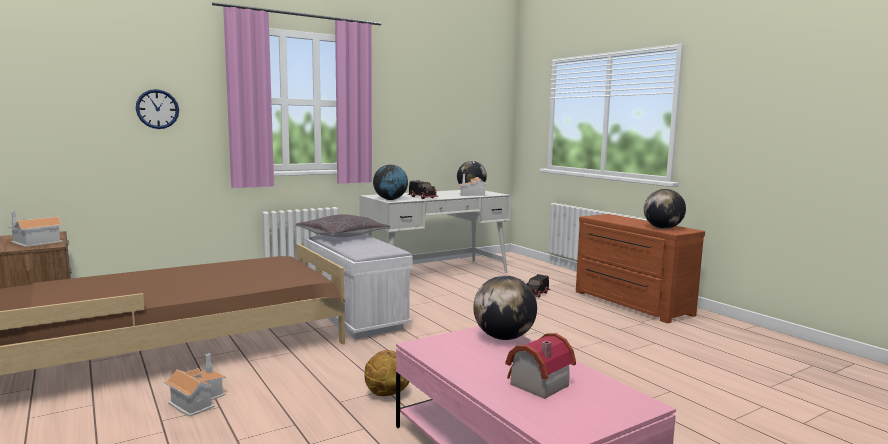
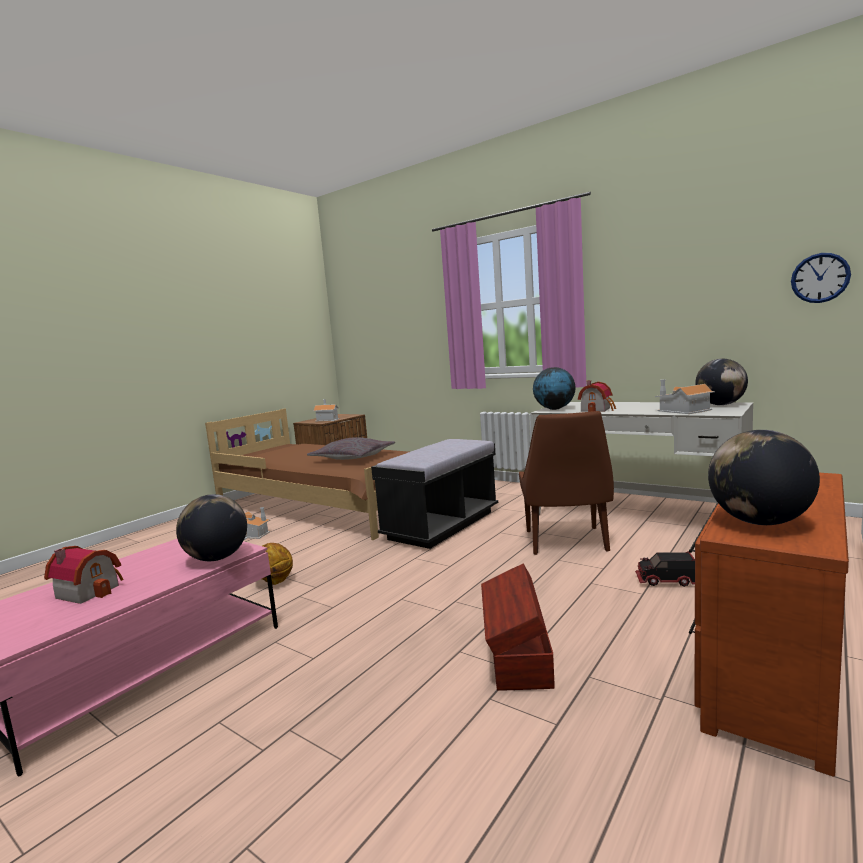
camera: 70 degrees right, 0 degrees up
wall clock [136,89,179,129] -> wall clock moved to [791,253,851,303]
grey pillow [296,214,390,237] -> grey pillow moved to [307,437,395,460]
white bench [305,234,413,339] -> black bench [371,439,498,549]
toy truck [408,180,439,199] -> toy house [578,380,616,412]
none -> brown storage box [481,564,555,691]
none -> brown chair [519,411,614,555]

